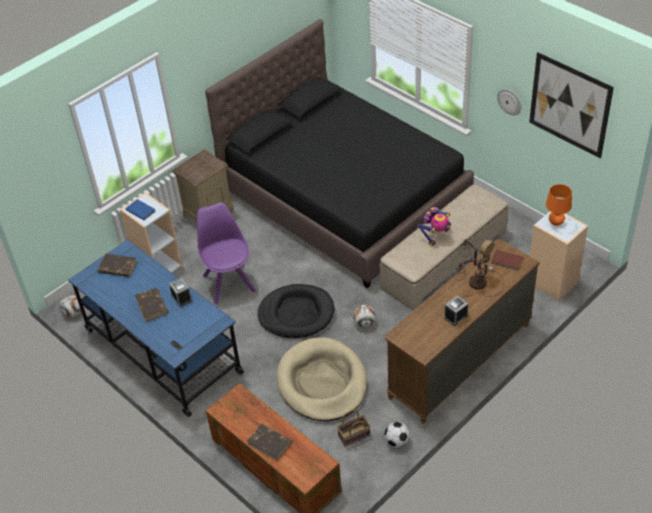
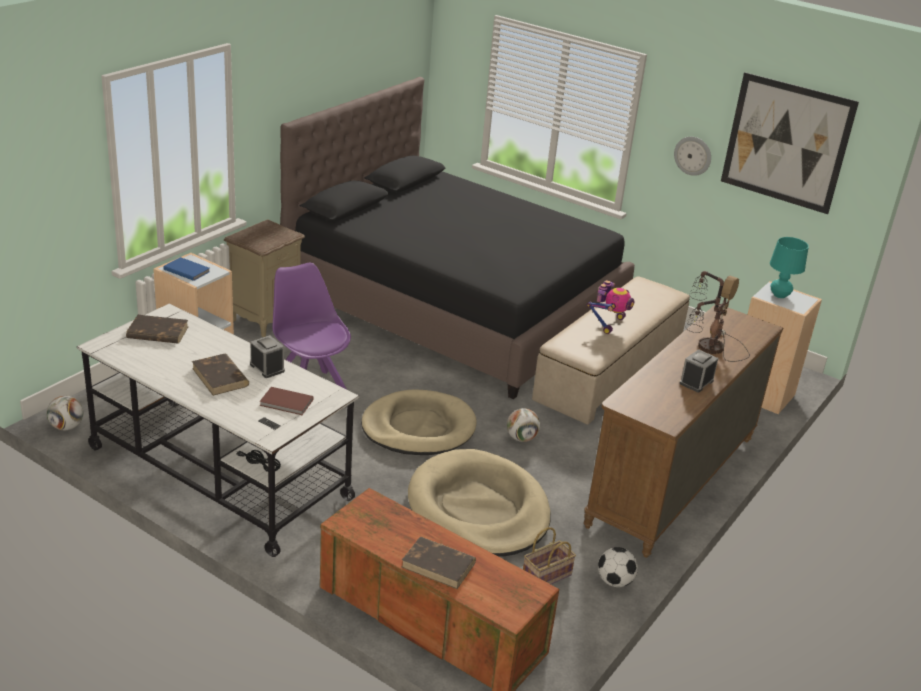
camera: 15 degrees left, 15 degrees down
blue desk [68,240,244,417] -> white desk [77,303,359,557]
black dog bed [258,284,335,338] -> beige dog bed [361,389,477,455]
brown book [491,249,523,271] -> brown book moved to [260,387,314,415]
orange table lamp [546,184,572,226] -> turquoise table lamp [770,237,809,298]

